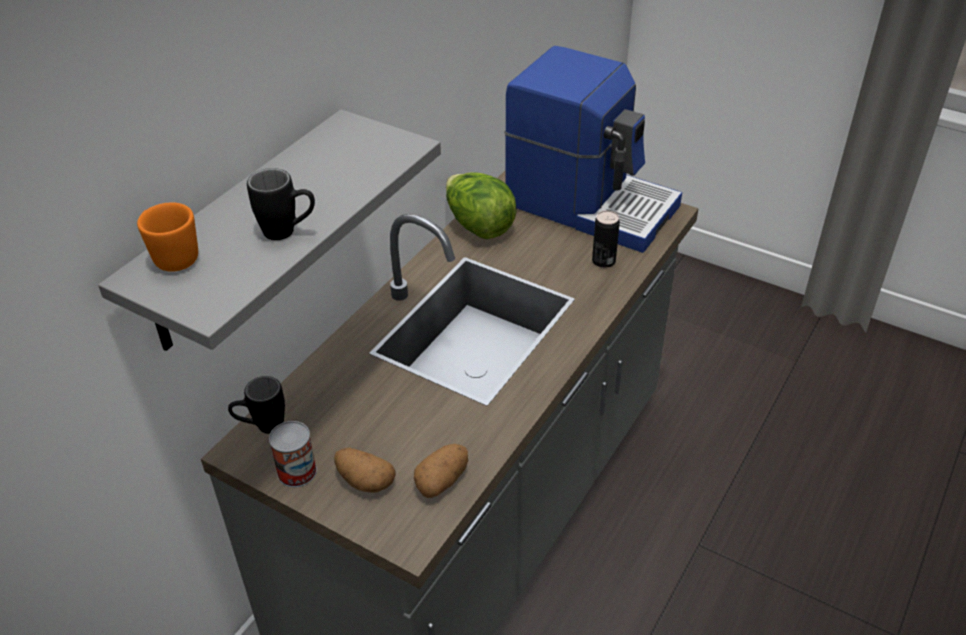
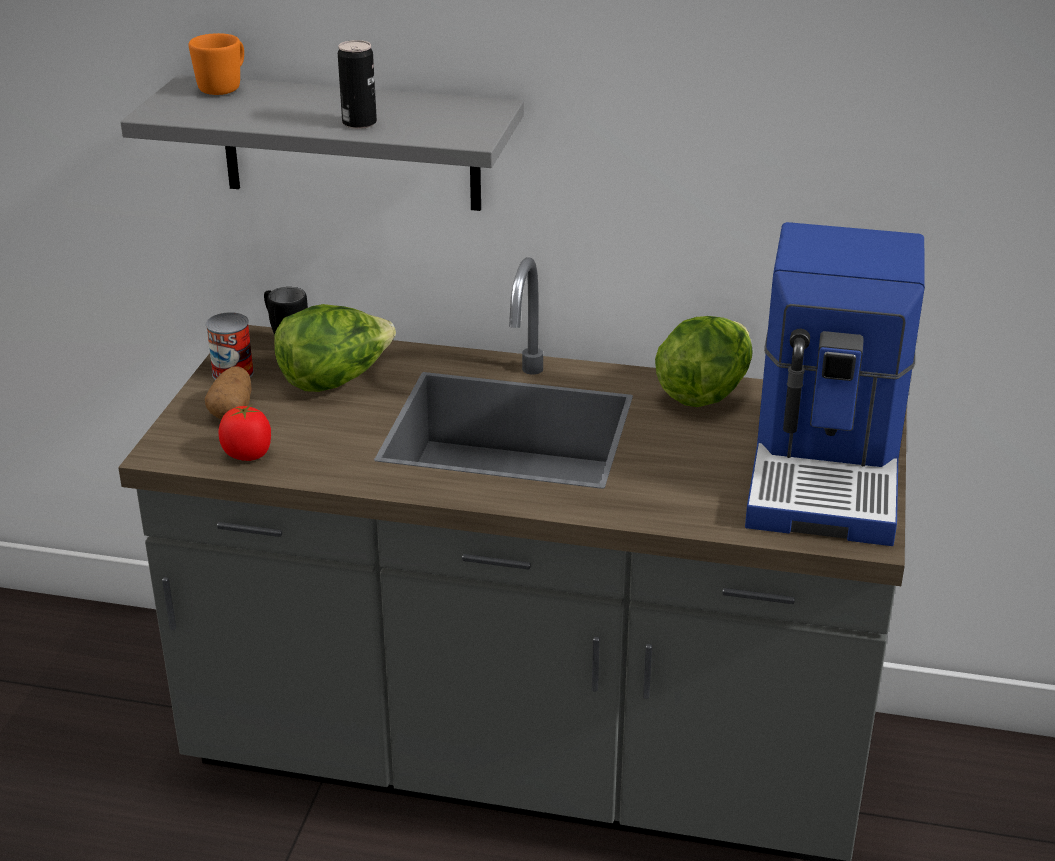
camera: 70 degrees right, 10 degrees down
black mug [247,168,315,240] -> none
potato [414,444,468,498] -> tomato [218,405,271,461]
can [592,210,620,268] -> can moved to [338,40,377,129]
none -> lettuce [275,304,396,392]

